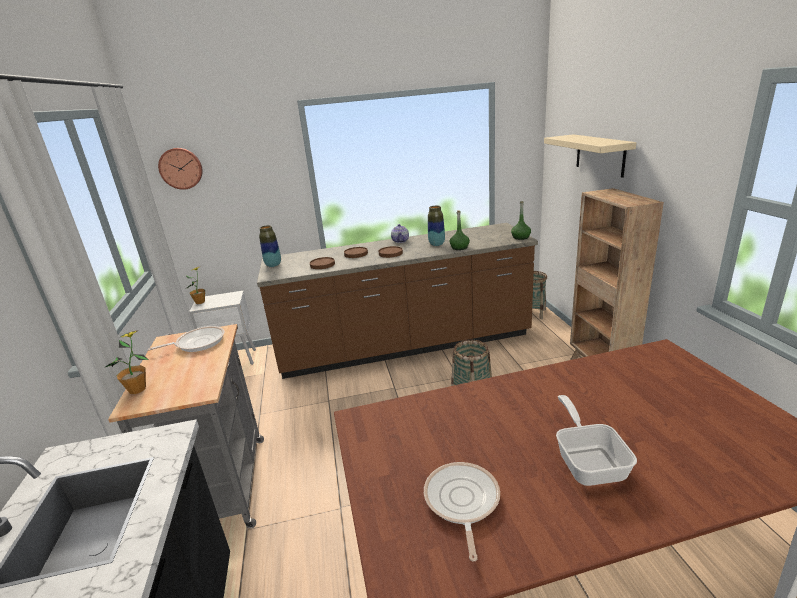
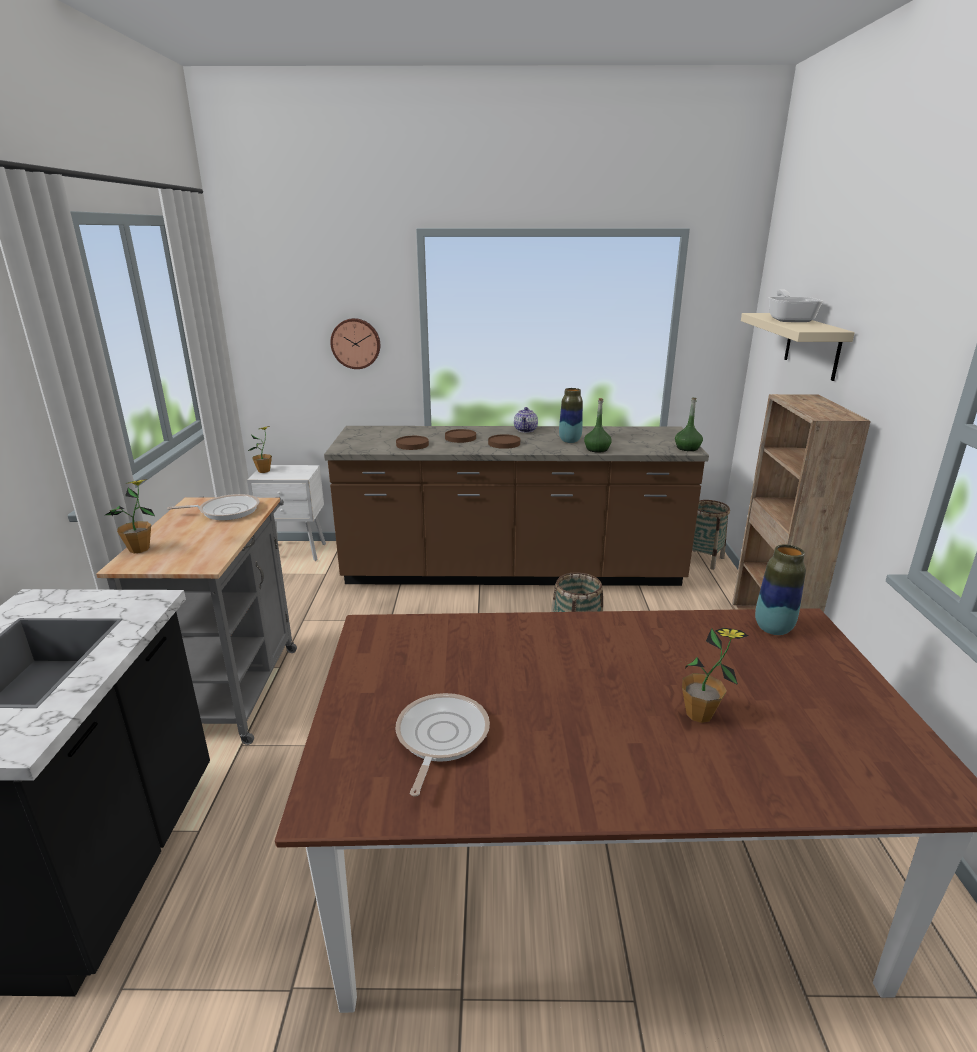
camera: 10 degrees right, 0 degrees up
wall clock [158,148,203,190] -> wall clock moved to [330,318,380,369]
vase [259,225,281,267] -> vase moved to [755,544,806,635]
frying pan [556,395,637,486] -> frying pan moved to [769,290,823,322]
none -> potted plant [682,628,748,723]

